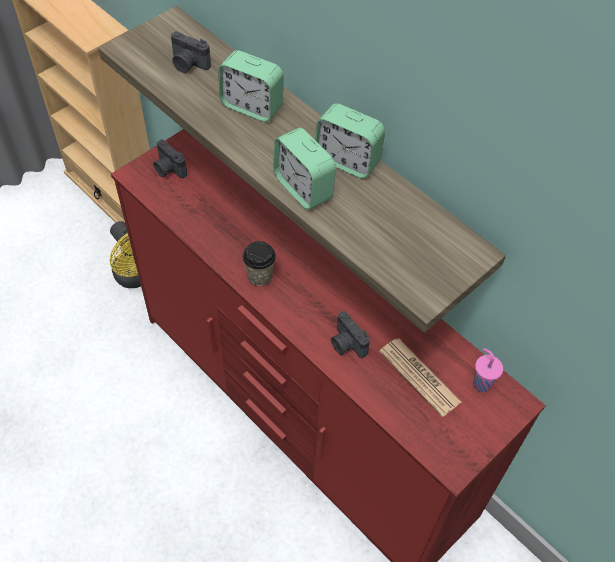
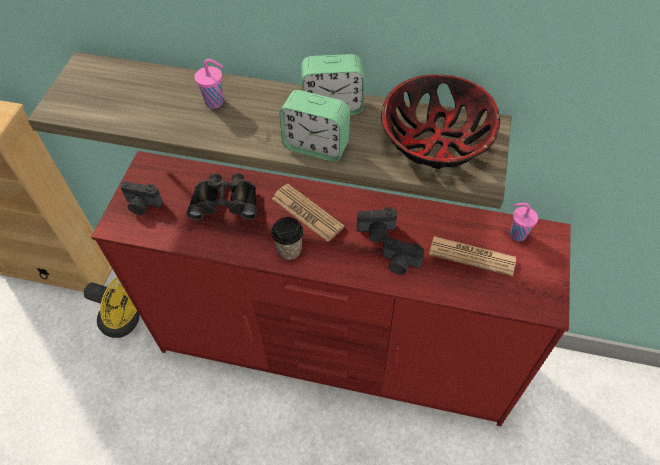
camera: 30 degrees left, 0 degrees up
camera [171,31,211,73] -> camera moved to [357,207,397,242]
alarm clock [218,50,283,122] -> pink cup [195,59,224,109]
none -> black binoculars [187,173,257,220]
none -> newspaper [272,184,345,242]
none -> bowl [381,74,500,169]

